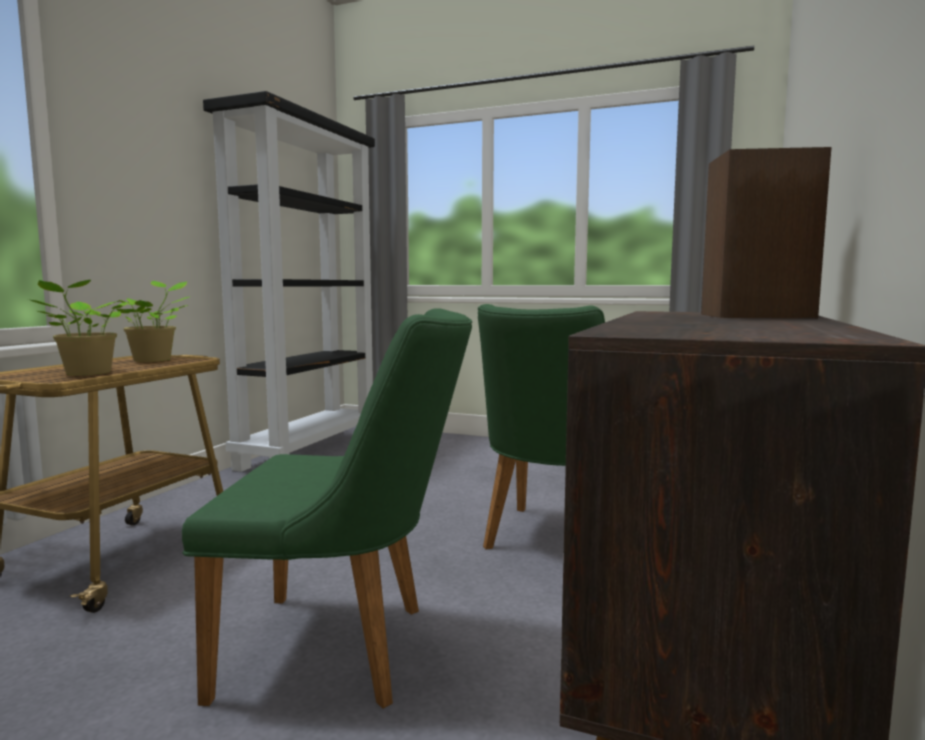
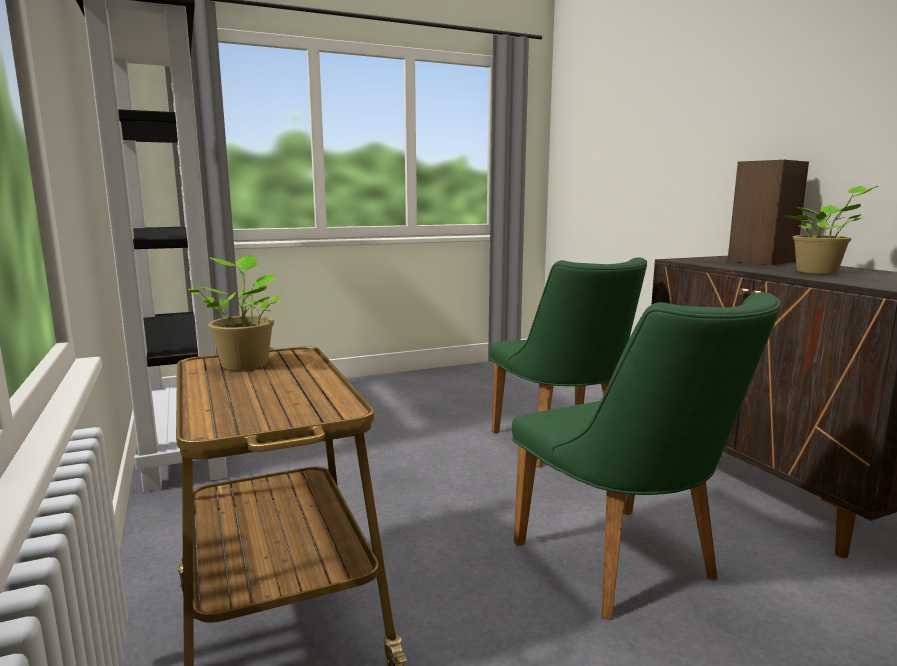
camera: 45 degrees left, 5 degrees up
potted plant [28,280,128,376] -> potted plant moved to [782,186,878,274]
green chair [182,308,472,709] -> green chair turned 105 degrees clockwise [512,292,781,620]

